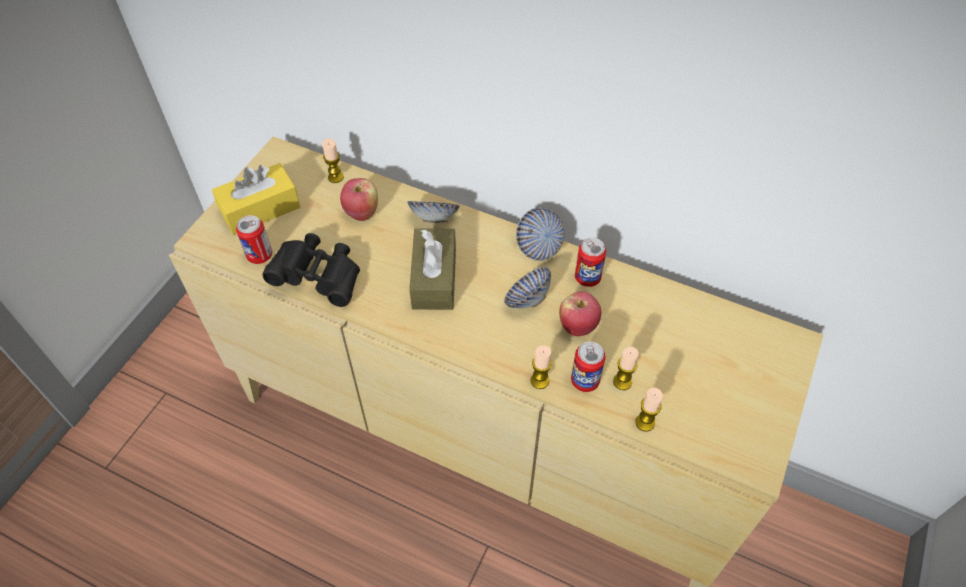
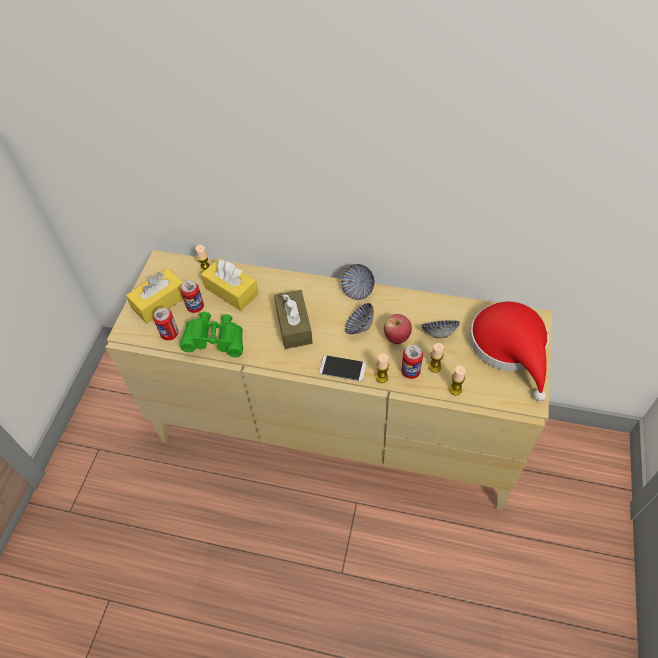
camera: 10 degrees left, 0 degrees up
black binoculars [262,233,360,307] -> green binoculars [180,312,243,357]
apple [340,178,378,221] -> yellow tissue box [201,258,259,311]
bowl [407,201,460,223] -> bowl moved to [421,320,460,338]
can [575,238,606,287] -> can moved to [180,280,204,313]
none -> phone [319,355,366,381]
none -> red hat [469,302,549,401]

